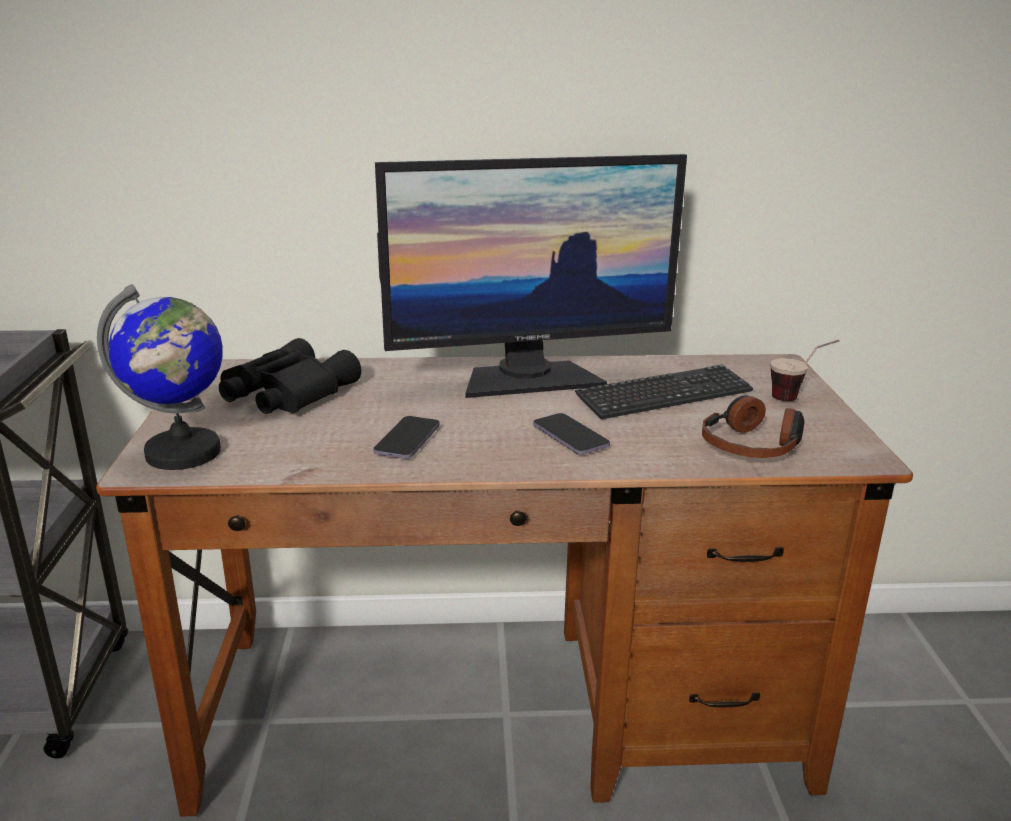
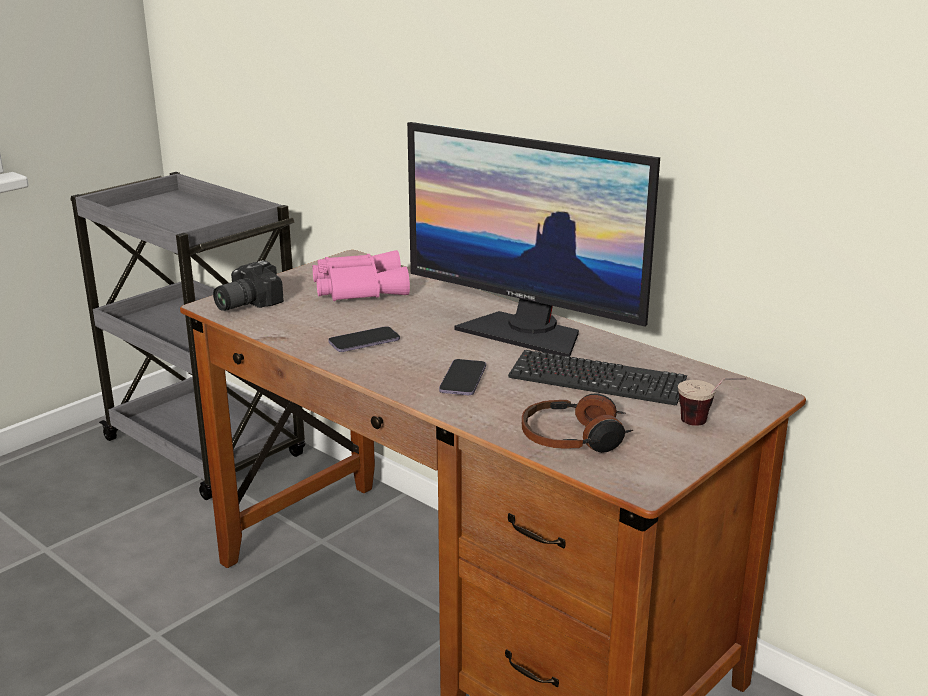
camera: 45 degrees right, 0 degrees up
globe [97,284,223,470] -> camera [213,260,284,311]
black binoculars [219,338,361,414] -> pink binoculars [312,250,410,301]

